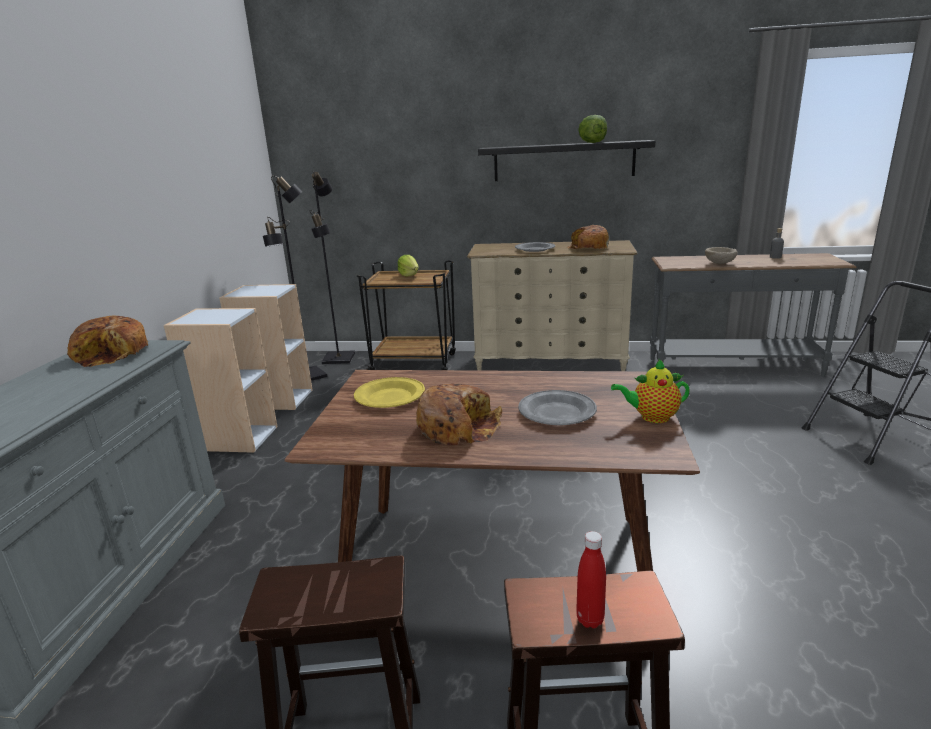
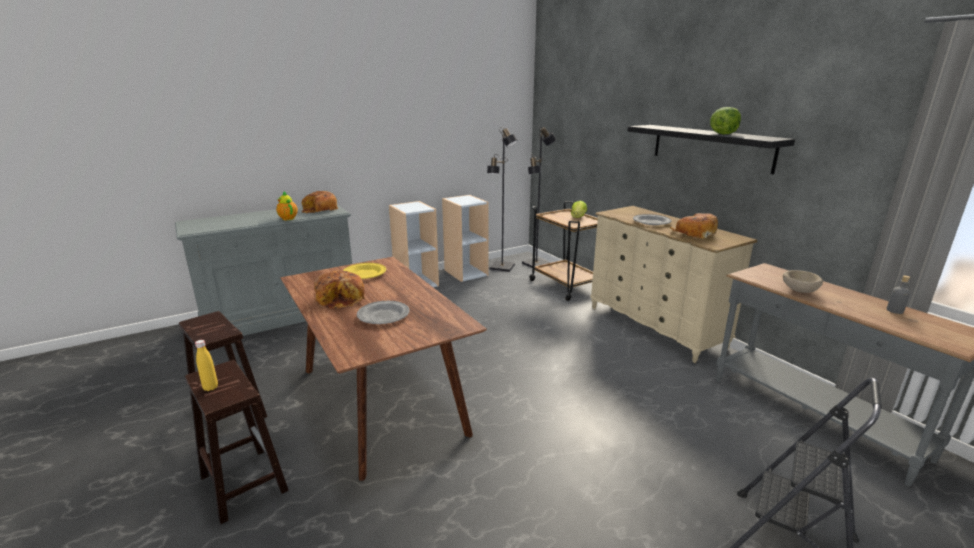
camera: 50 degrees right, 0 degrees up
red bottle [576,531,606,628] -> yellow bottle [195,340,218,391]
teapot [611,359,690,423] -> teapot moved to [276,191,298,220]

